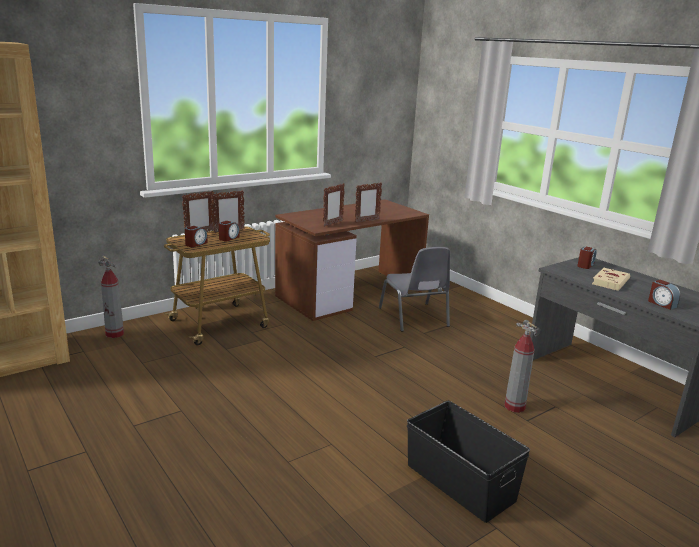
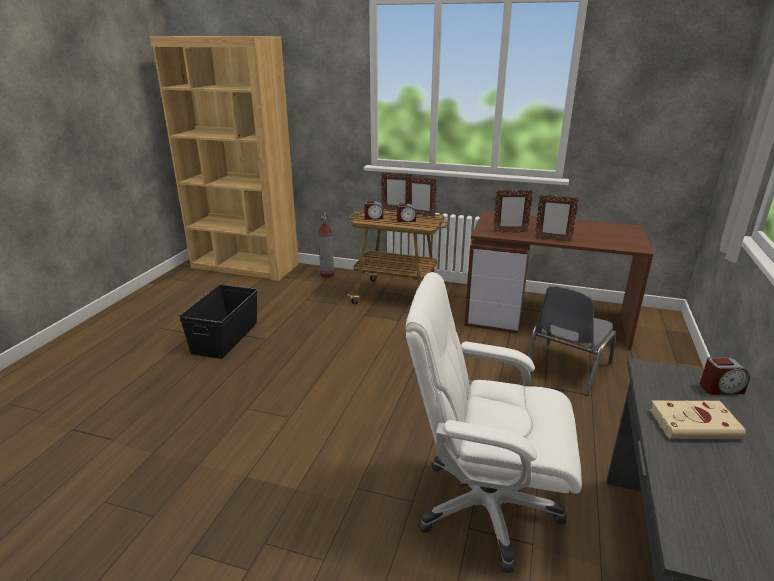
camera: 55 degrees right, 5 degrees up
black storage box [407,401,530,523] -> black storage box moved to [179,284,258,359]
fire extinguisher [504,320,540,413] -> white office chair [405,272,582,573]
alarm clock [648,280,680,310] -> none

